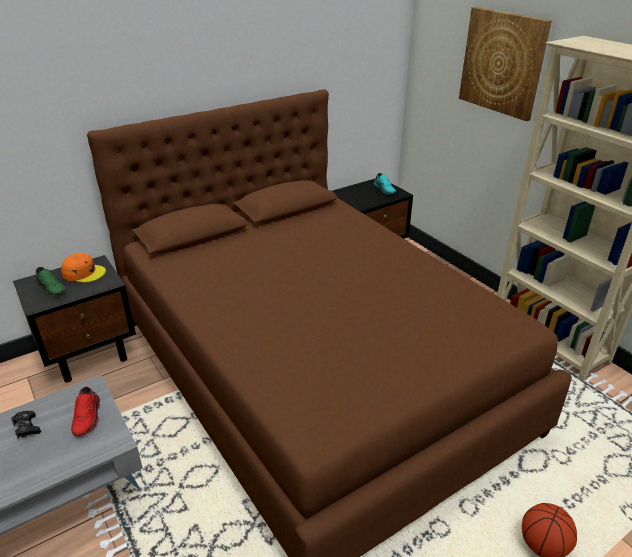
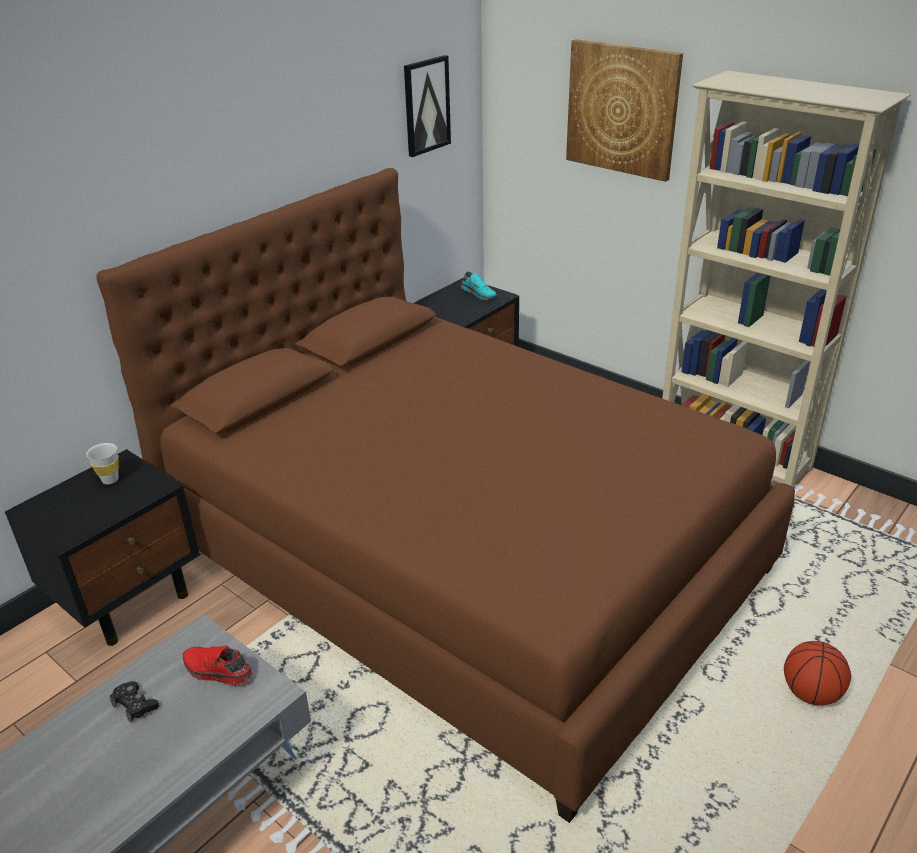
camera: 15 degrees left, 0 degrees up
green shoe [36,267,66,296] -> none
orange cap [61,253,106,283] -> white cup [86,443,119,484]
red shoe [71,387,100,436] -> red shoe turned 135 degrees clockwise [183,645,253,685]
none -> picture [404,55,451,157]

